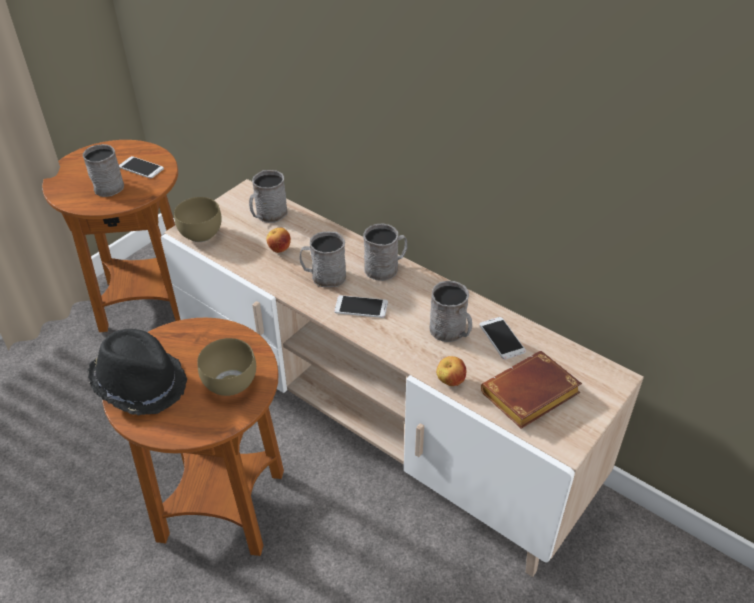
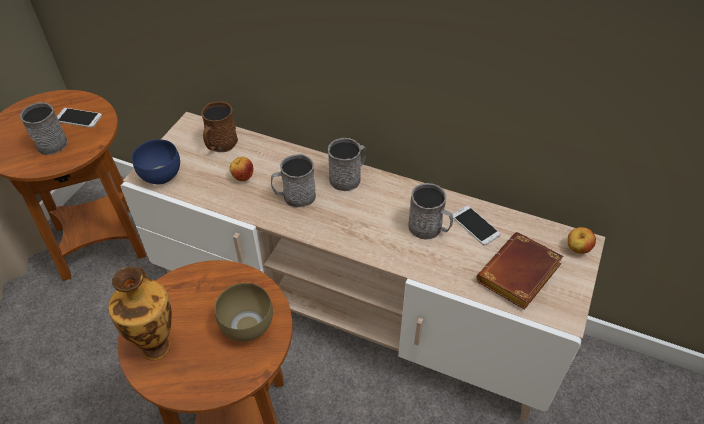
camera: 15 degrees left, 5 degrees up
black hat [88,329,187,416] -> vase [108,266,172,361]
brown bowl [174,197,222,242] -> blue bowl [132,139,180,185]
grey mug [249,170,287,223] -> brown mug [201,101,238,152]
phone [334,295,388,318] -> none
apple [436,356,466,386] -> apple moved to [568,227,596,254]

